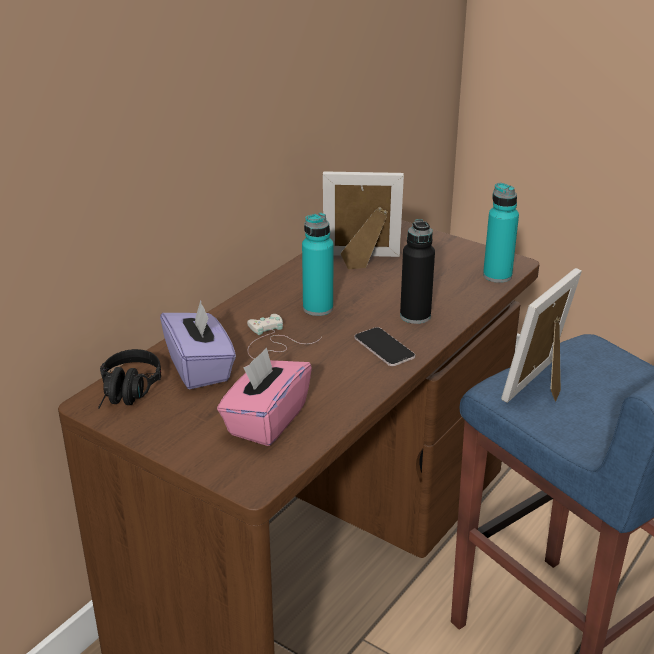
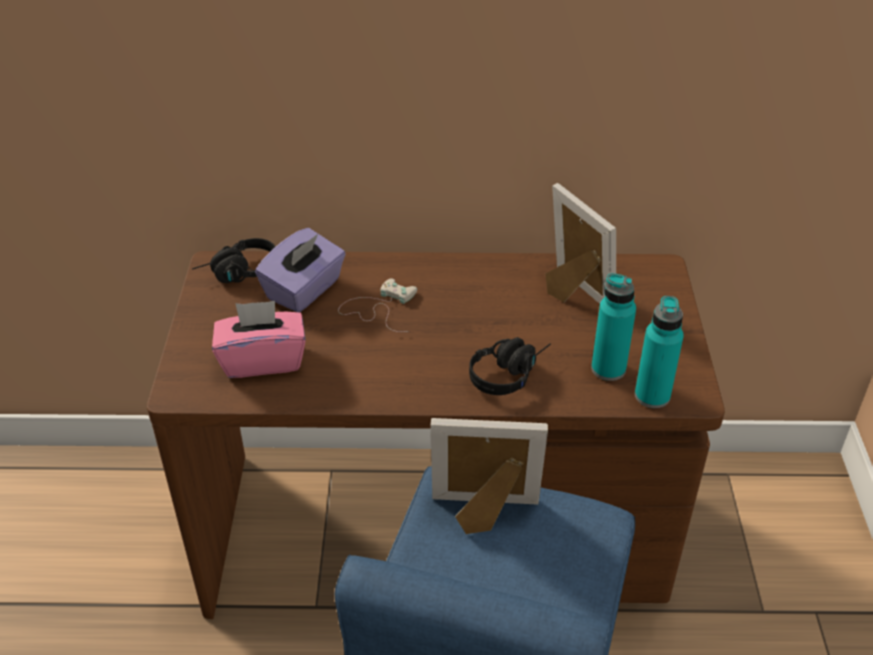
camera: 55 degrees right, 10 degrees up
turquoise bottle [302,213,334,316] -> turquoise bottle moved to [591,273,636,381]
phone [355,327,415,366] -> none
black bottle [400,219,435,324] -> black headphones [469,337,551,395]

